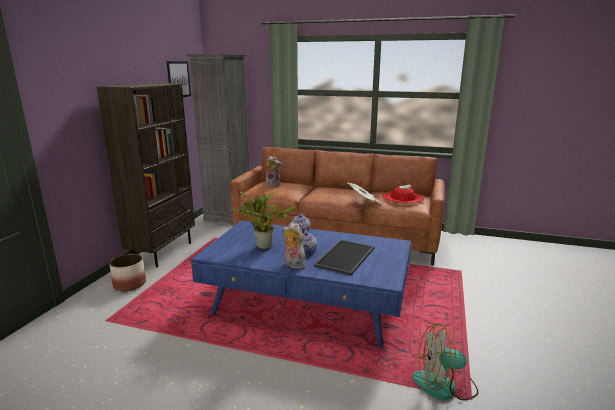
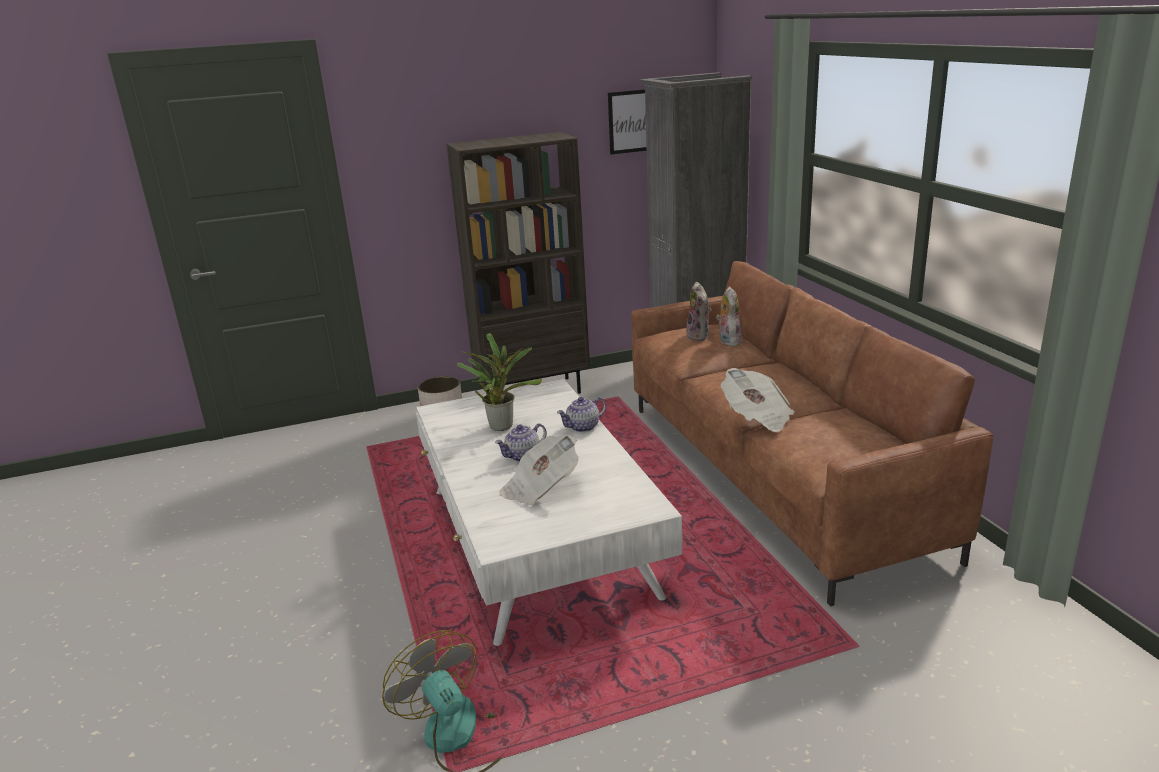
camera: 55 degrees right, 5 degrees up
blue coffee table [191,221,411,348] -> white coffee table [416,379,682,646]
plush toy [282,223,307,269] -> plush toy moved to [716,286,742,346]
tray [314,240,375,275] -> newspaper [499,435,579,505]
red hat [383,184,424,204] -> none

